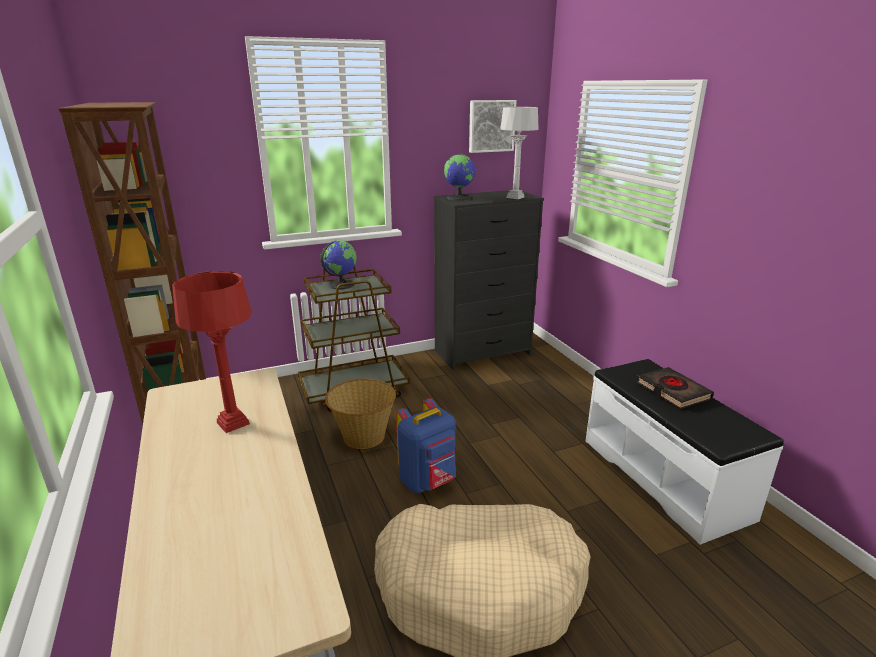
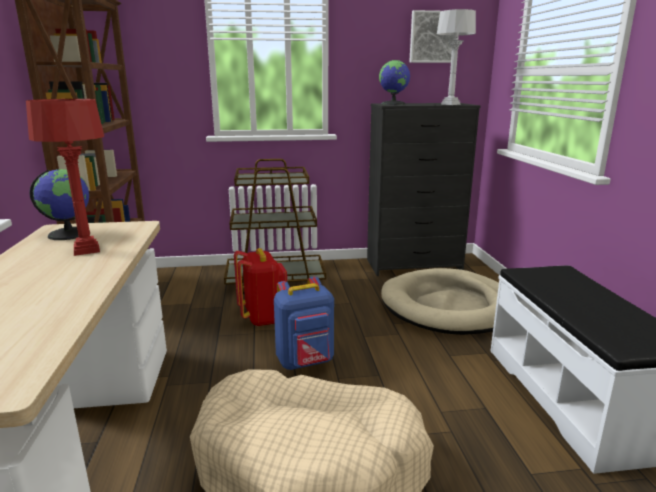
camera: 15 degrees right, 5 degrees down
globe [320,240,357,289] -> globe moved to [29,169,89,240]
basket [325,379,396,449] -> red backpack [234,248,287,326]
black book [637,367,714,409] -> none
none -> beige dog bed [381,268,499,335]

